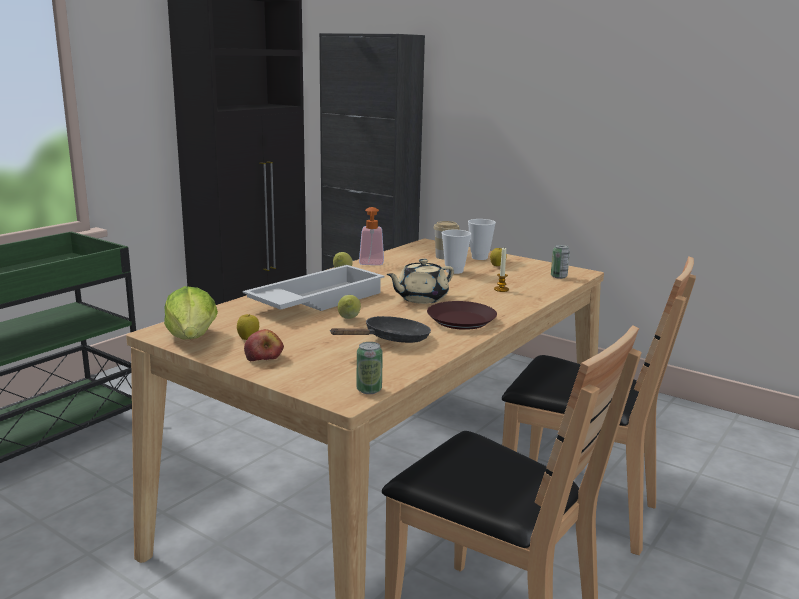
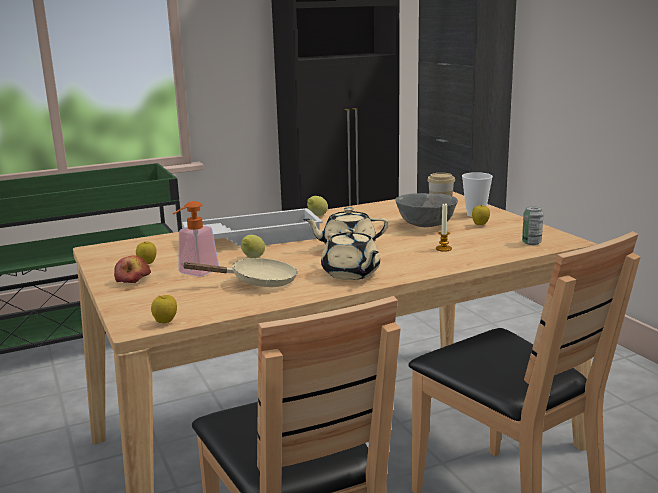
camera: 30 degrees right, 0 degrees up
lettuce [164,286,218,340] -> none
black frying pan [330,316,431,343] -> beige frying pan [181,258,298,287]
can [357,342,383,394] -> apple [151,295,177,324]
soap dispenser [359,207,384,265] -> soap dispenser moved to [173,201,219,277]
brown plate [427,301,497,330] -> beige teapot [321,229,380,280]
cup [442,229,471,274] -> grey bowl [395,193,458,227]

